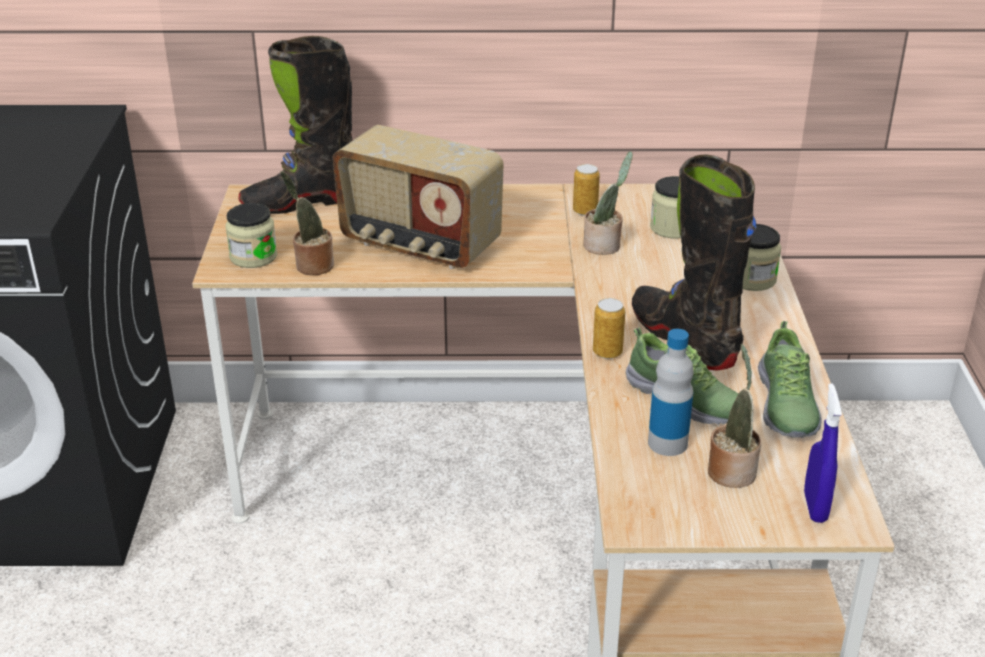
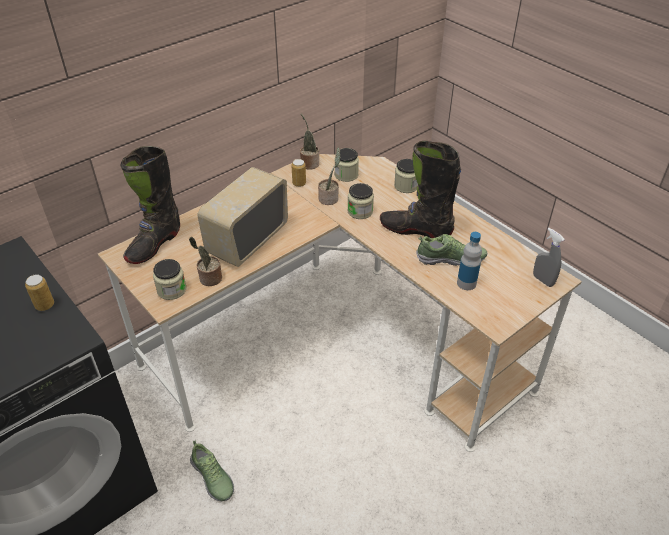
camera: 40 degrees left, 10 degrees up
radio [333,125,504,269] -> radio turned 135 degrees clockwise [197,167,288,267]
can [593,298,625,359] -> can moved to [25,274,54,311]
potted plant [708,344,761,488] -> potted plant moved to [300,114,319,170]
shoe [758,321,822,438] -> shoe moved to [190,440,234,502]
blue spray bottle [804,383,842,523] -> grey spray bottle [533,228,565,287]
none -> jar [347,183,374,219]

